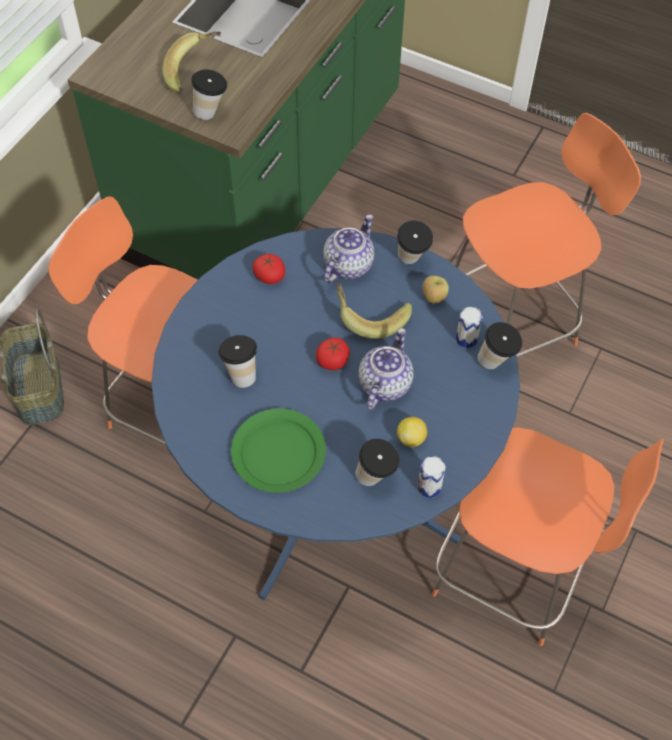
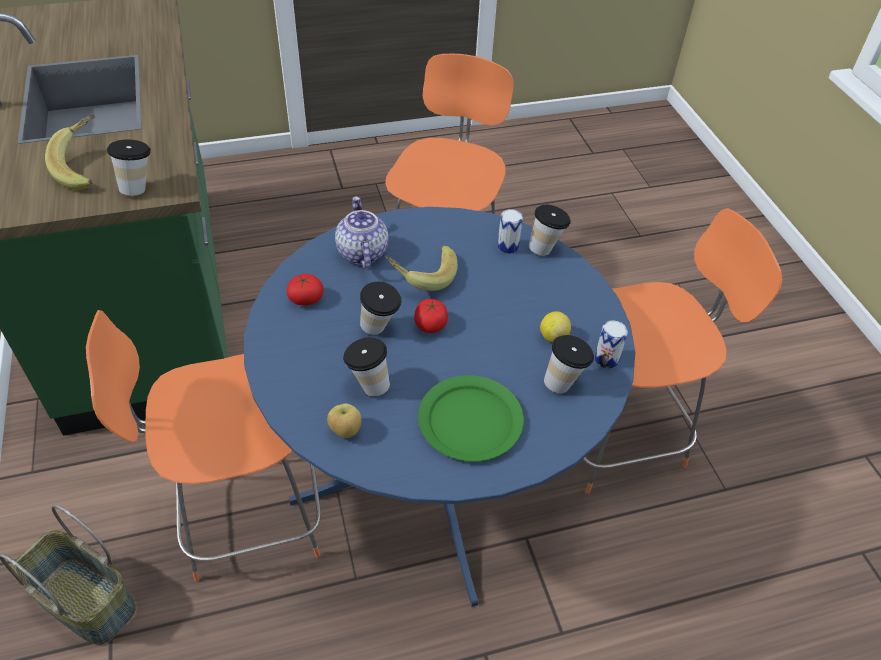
camera: 45 degrees left, 10 degrees down
teapot [358,328,414,410] -> none
cup [397,221,433,264] -> cup moved to [360,282,401,335]
apple [422,276,449,304] -> apple moved to [327,404,361,438]

